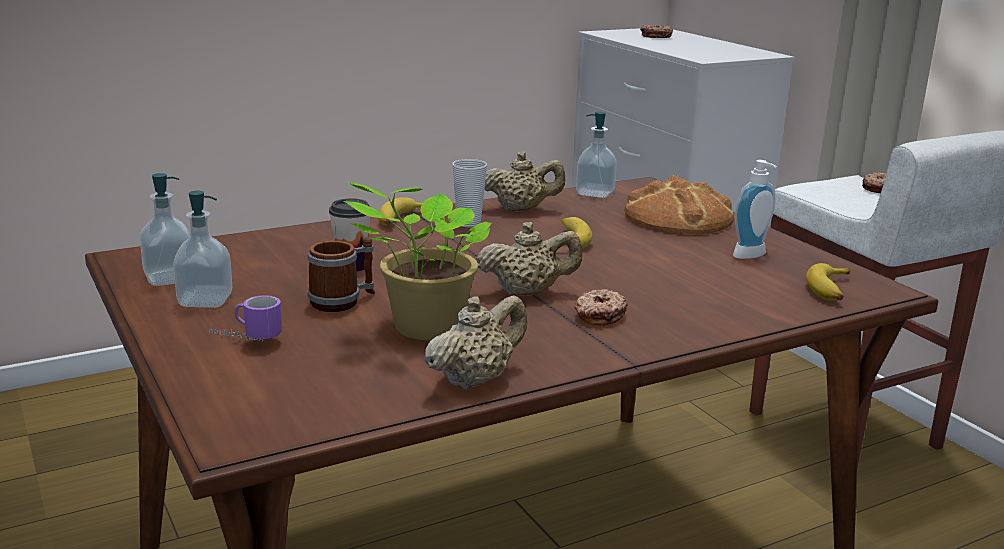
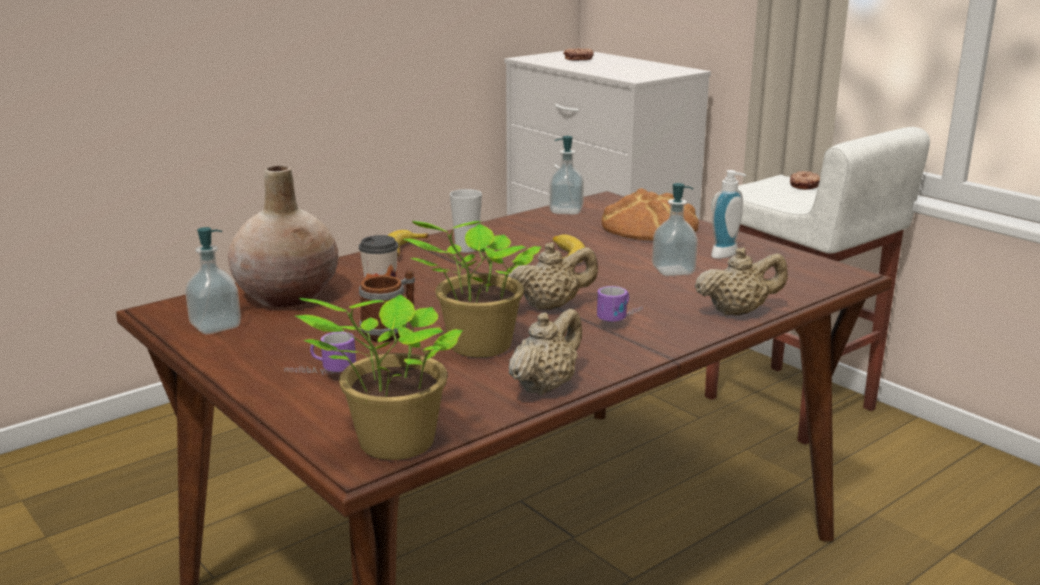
camera: 10 degrees left, 0 degrees up
soap dispenser [173,191,232,308] -> soap dispenser moved to [652,183,698,276]
beige teapot [484,151,565,211] -> beige teapot moved to [695,247,788,316]
donut [574,289,628,326] -> mug [597,286,643,323]
banana [806,263,850,300] -> none
none -> beige vase [228,166,339,307]
none -> potted plant [295,295,463,460]

